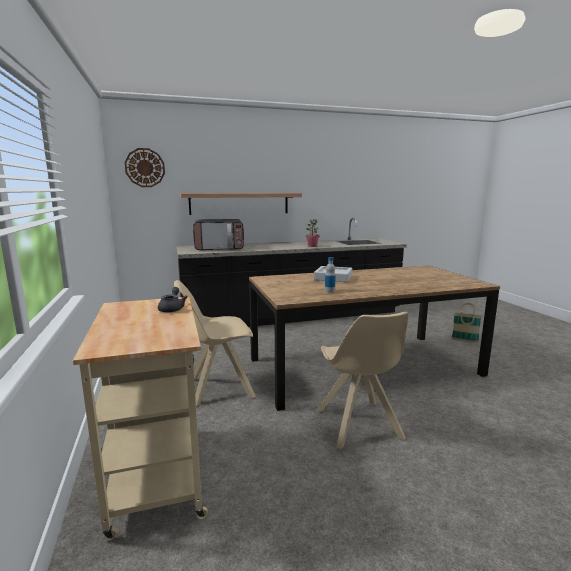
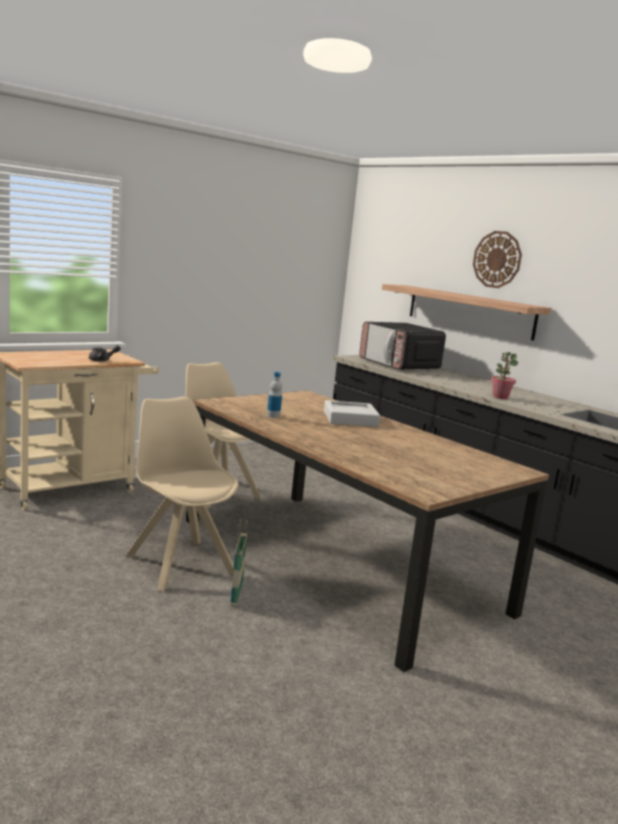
camera: 65 degrees right, 0 degrees up
wall clock [125,148,165,187] -> wall clock moved to [473,231,522,288]
beige chair [316,312,408,449] -> beige chair turned 90 degrees clockwise [126,396,238,591]
basket [451,303,482,343] -> basket moved to [230,519,247,607]

